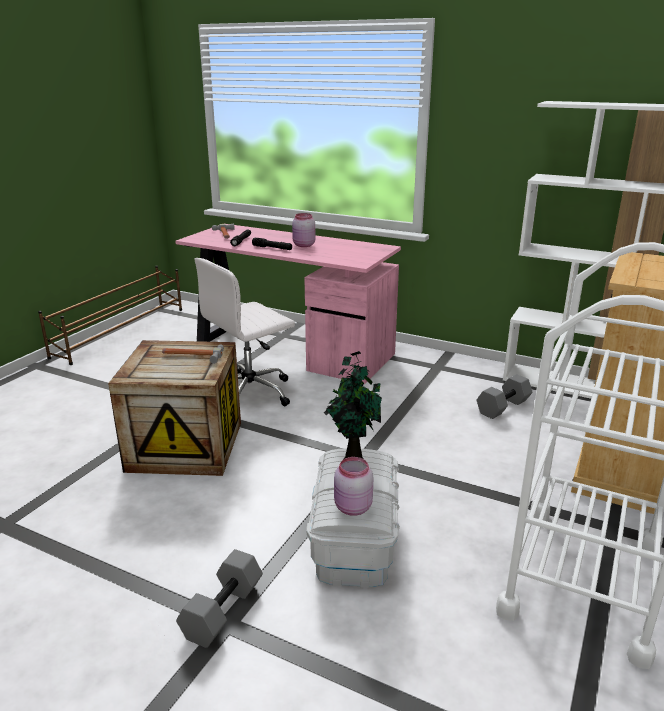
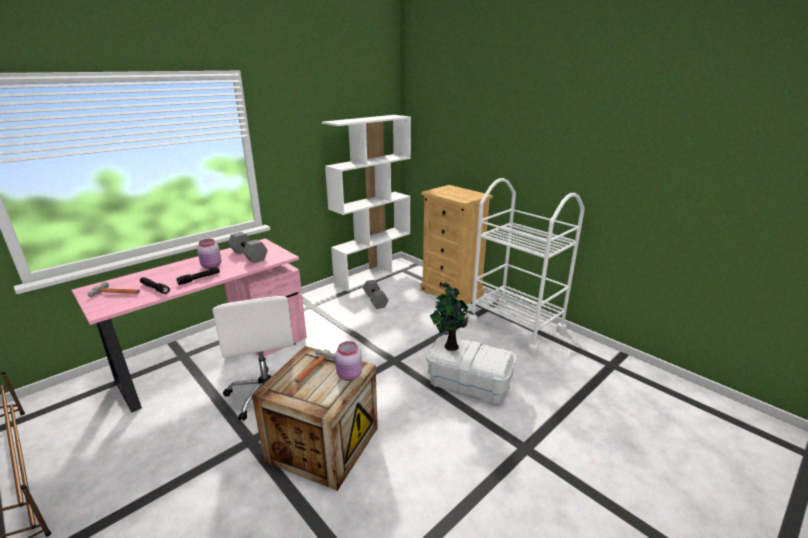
camera: 70 degrees left, 0 degrees up
grey dumbbell [176,549,263,648] -> grey dumbbell moved to [228,232,268,263]
pink jar [334,457,373,516] -> pink jar moved to [335,341,362,381]

